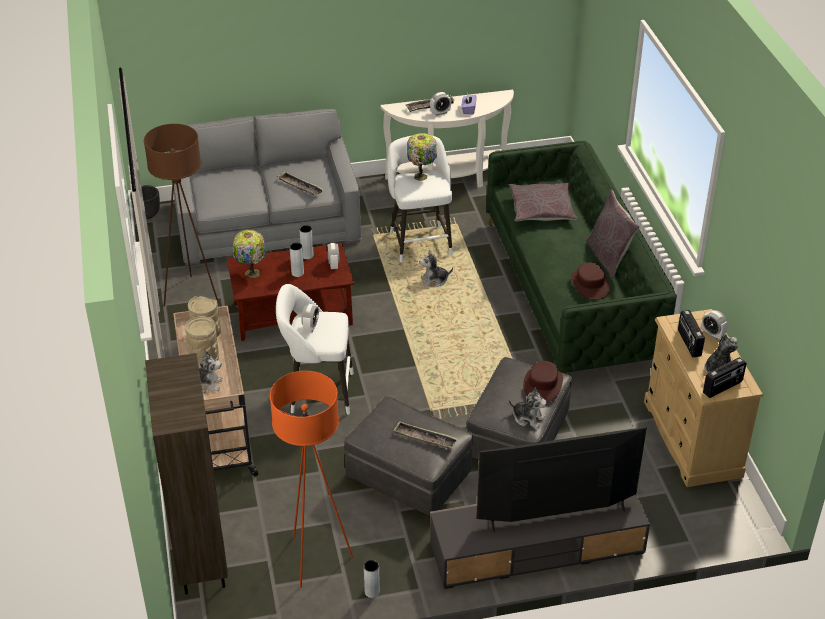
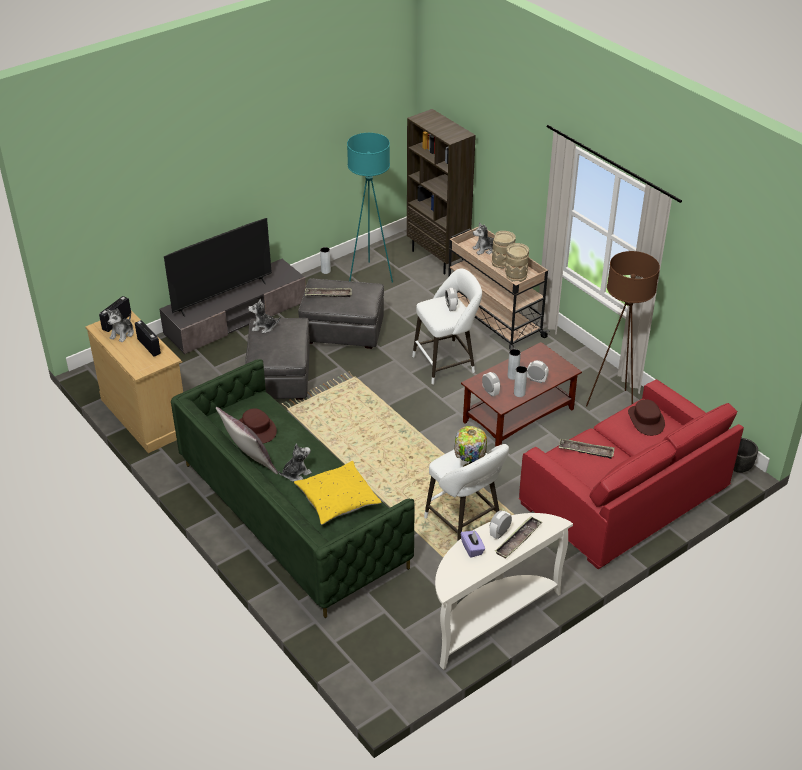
camera: 155 degrees right, 0 degrees up
grey sofa [168,109,362,265] -> red sofa [519,379,744,570]
table lamp [233,230,265,278] -> none
orange floor lamp [270,371,353,588] -> turquoise floor lamp [347,133,393,283]
plush toy [419,250,453,287] -> plush toy moved to [279,444,312,482]
grey pillow [509,183,578,221] -> yellow pillow [294,461,382,525]
brown hat [523,361,563,402] -> brown hat moved to [628,399,665,436]
alarm clock [702,310,728,340] -> alarm clock moved to [527,360,549,383]

